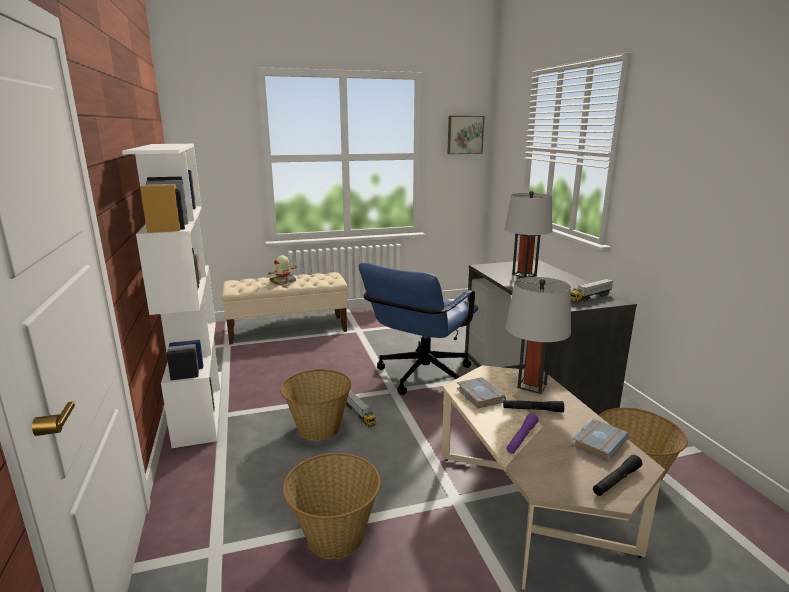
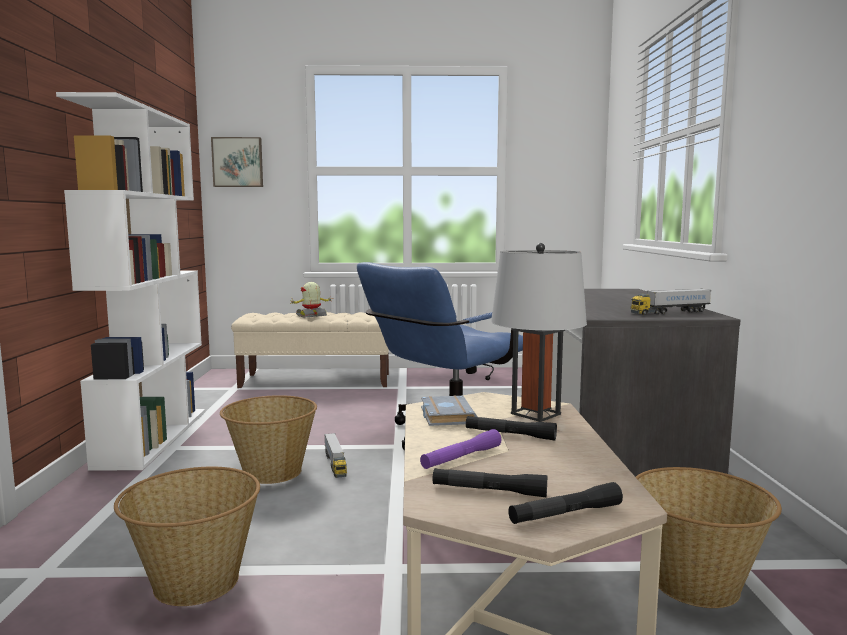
camera: 15 degrees right, 10 degrees down
picture [447,116,484,154] -> picture moved to [211,137,263,187]
grey table lamp [505,191,552,278] -> none
grey book [572,419,630,461] -> none
none -> black flashlight [433,468,547,498]

